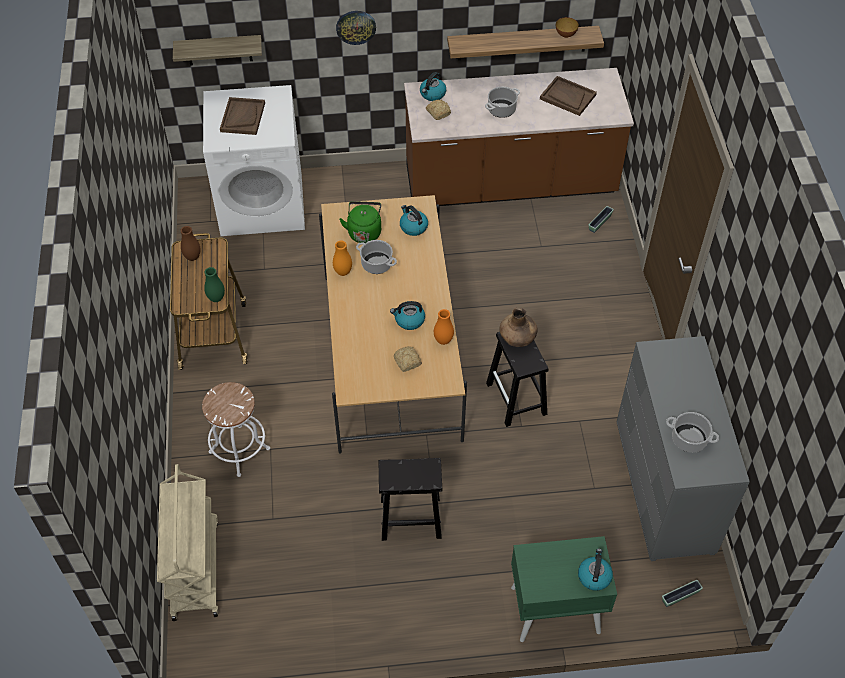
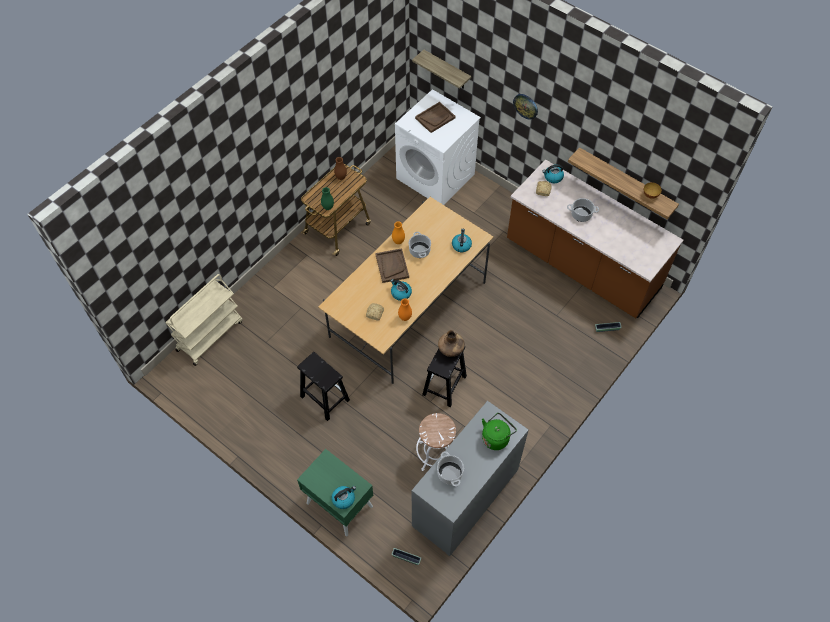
camera: 45 degrees right, 5 degrees up
white stool [202,382,270,477] -> white stool moved to [416,413,456,471]
green kettle [339,201,381,243] -> green kettle moved to [482,413,517,450]
brown tray [540,76,597,116] -> brown tray moved to [375,248,409,283]

